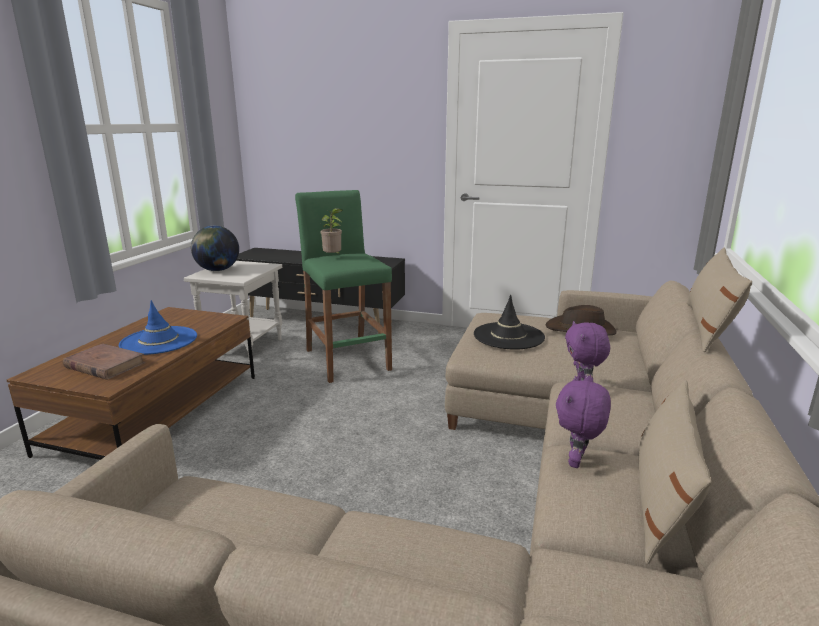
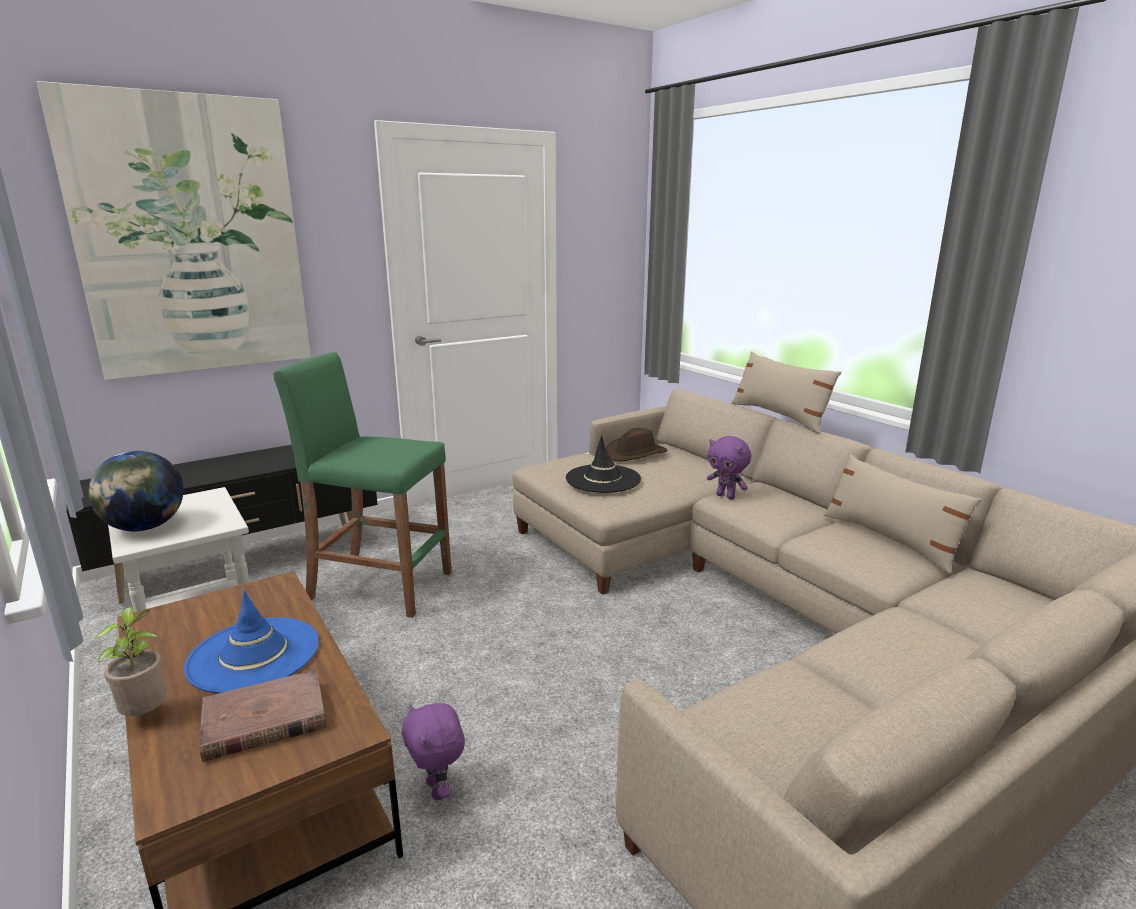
camera: 50 degrees left, 0 degrees up
potted plant [320,208,342,255] -> potted plant moved to [94,607,166,716]
purple plush toy [556,376,611,468] -> purple plush toy moved to [402,703,465,800]
none -> picture [36,81,311,380]

